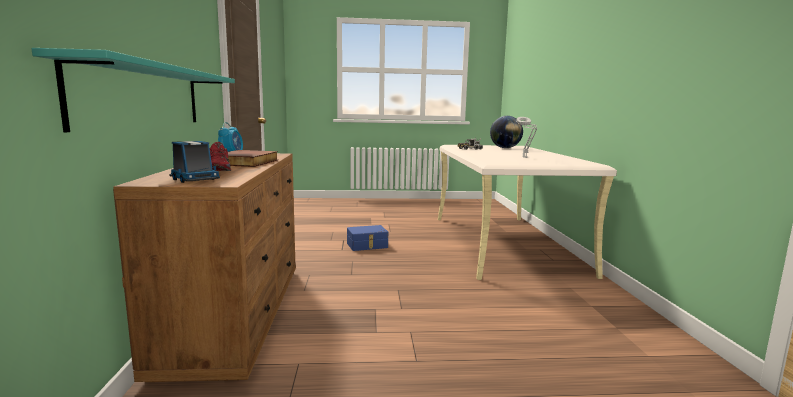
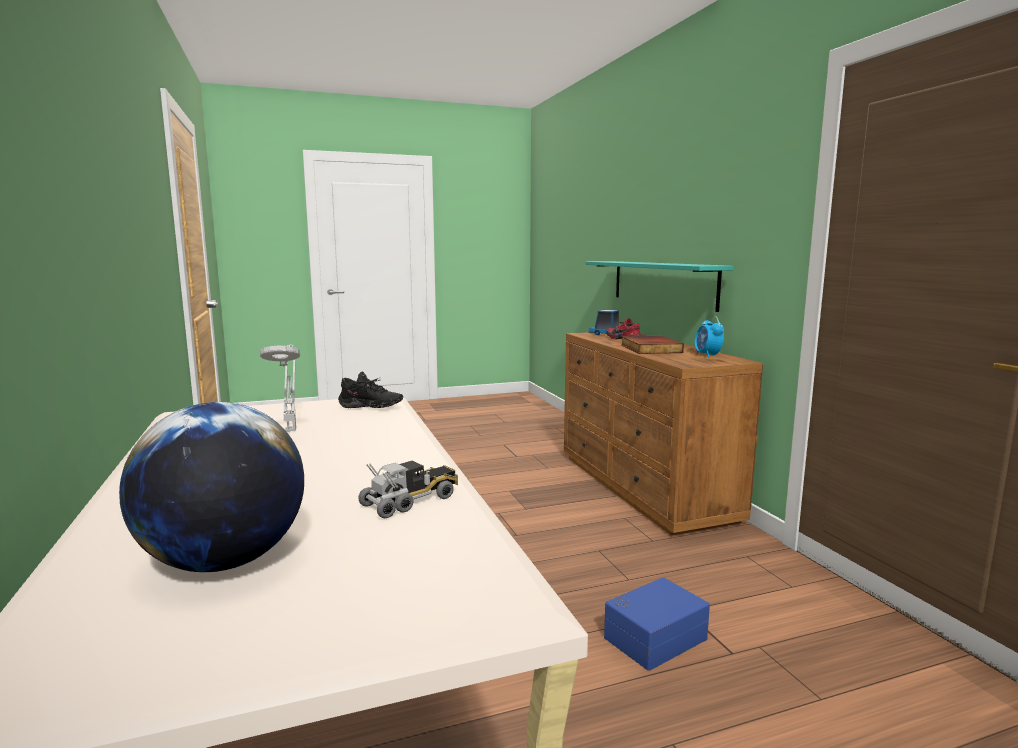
camera: 165 degrees right, 0 degrees up
none -> black shoe [338,372,403,408]

